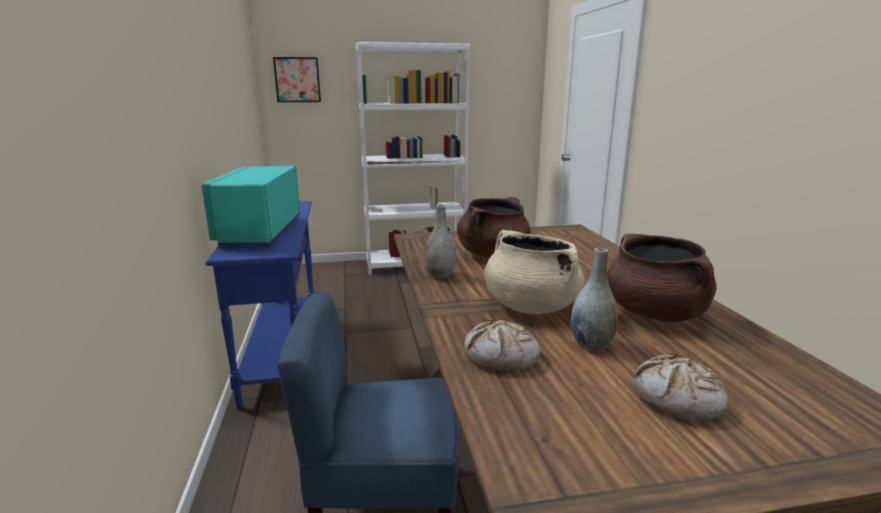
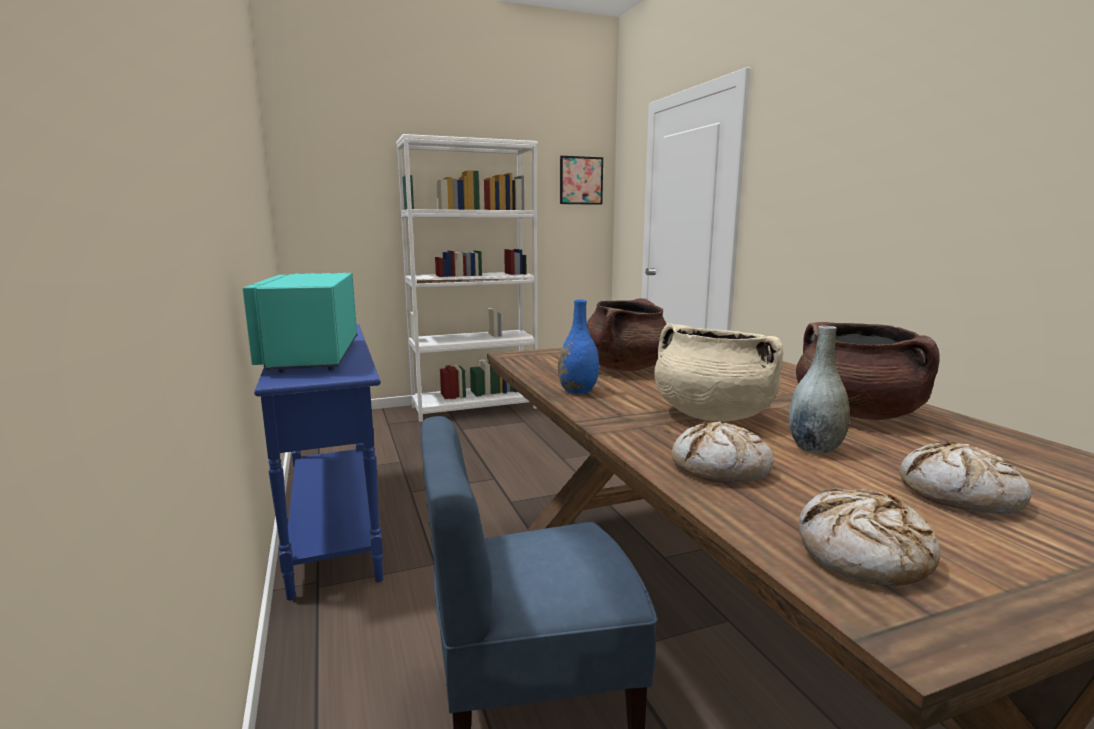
camera: 10 degrees left, 5 degrees down
picture [273,57,321,102] -> picture moved to [560,156,603,205]
grey vase [424,204,457,278] -> blue vase [558,299,599,394]
none -> bread [799,488,940,586]

